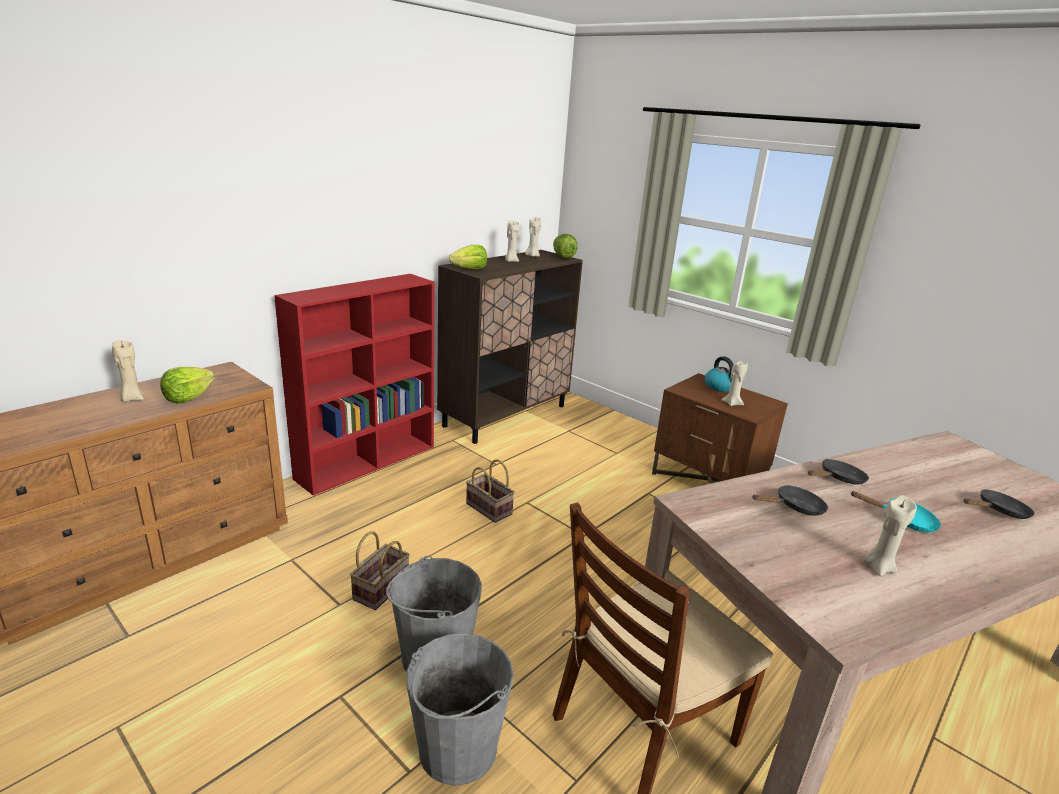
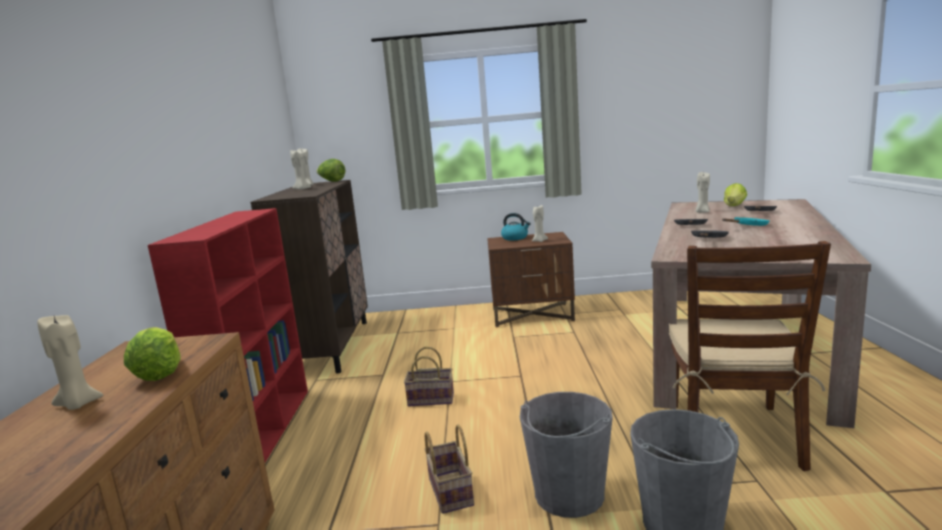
camera: 40 degrees left, 10 degrees down
lettuce [449,245,487,269] -> lettuce moved to [724,183,747,206]
beige candle [863,495,917,576] -> beige candle moved to [696,172,710,213]

